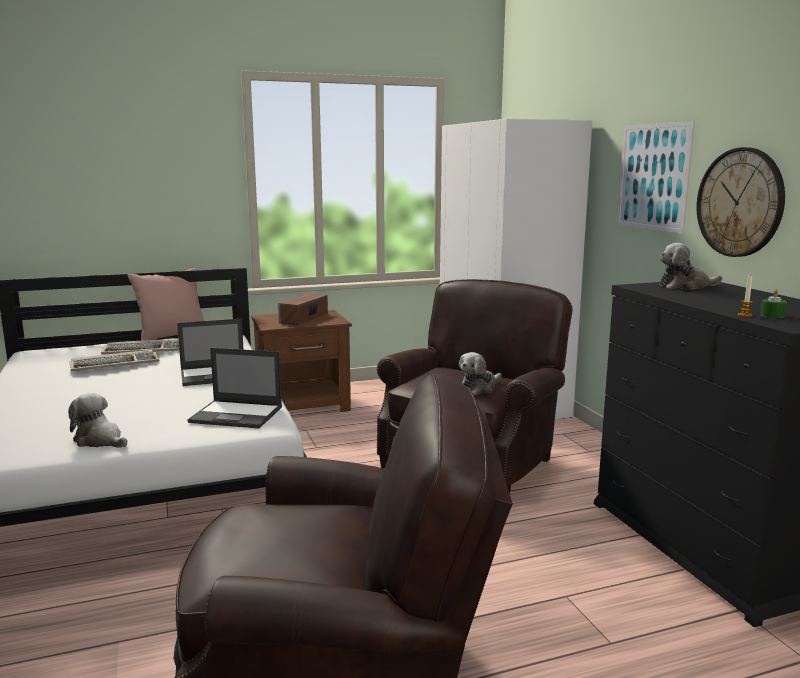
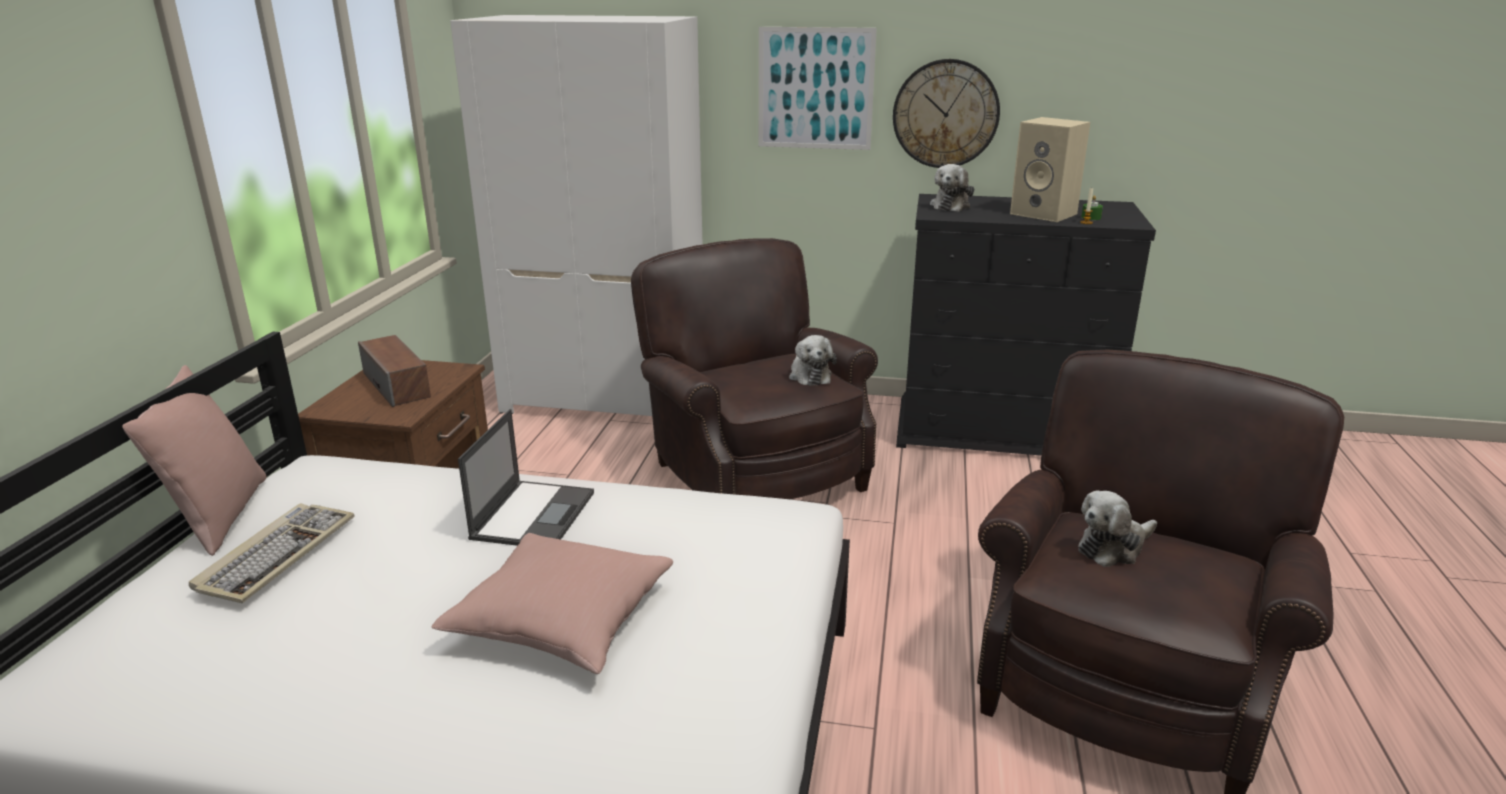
camera: 60 degrees left, 10 degrees up
plush toy [68,393,127,448] -> plush toy moved to [1078,491,1157,567]
keyboard [69,350,159,371] -> none
laptop [187,348,282,428] -> none
none -> pink pillow [432,533,673,674]
none -> beige speaker [1010,117,1090,222]

